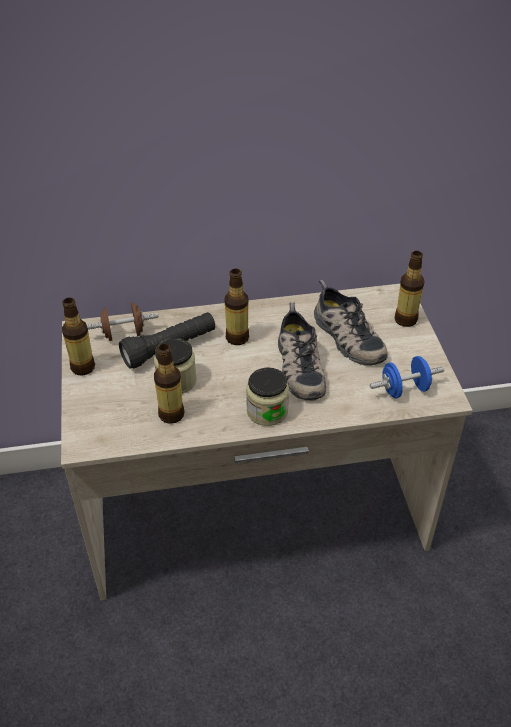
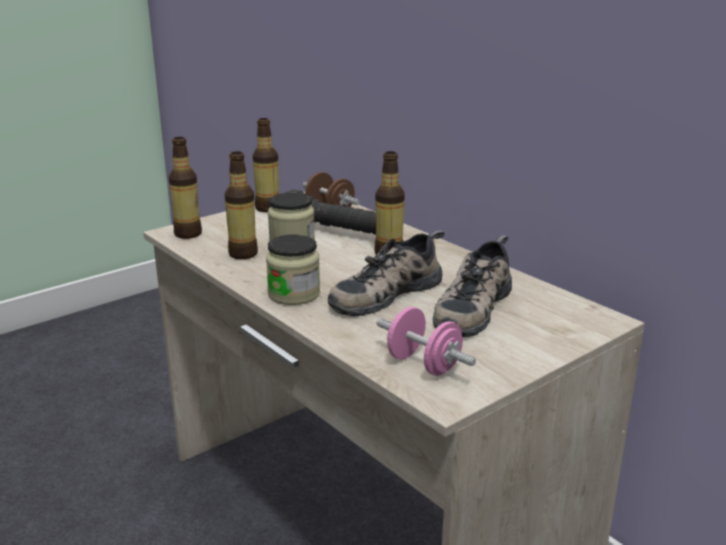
camera: 60 degrees right, 20 degrees down
blue dumbbell [370,356,444,398] -> pink dumbbell [376,307,476,376]
bottle [395,251,424,327] -> bottle moved to [168,137,202,239]

